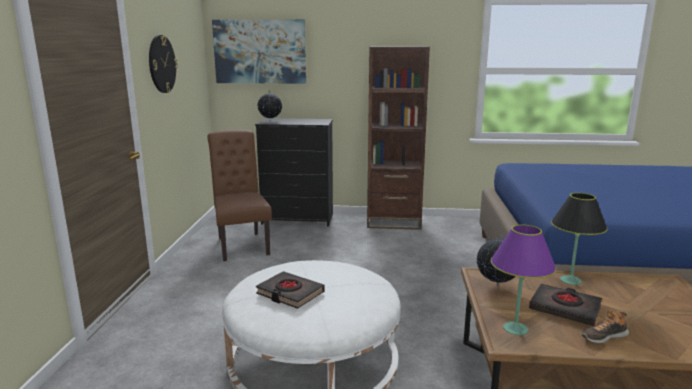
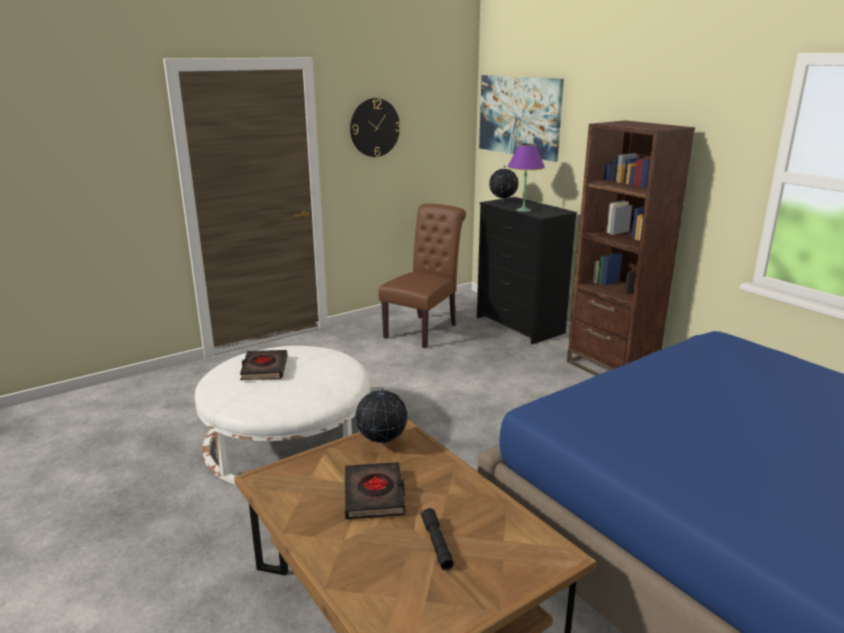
camera: 50 degrees right, 5 degrees up
purple table lamp [491,225,556,335] -> purple table lamp moved to [507,143,545,212]
black table lamp [551,193,607,285] -> none
shoe [582,310,629,343] -> none
none -> black flashlight [421,508,454,570]

